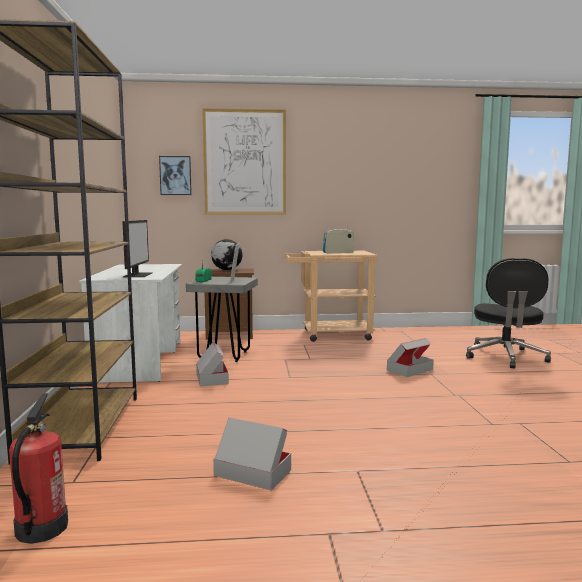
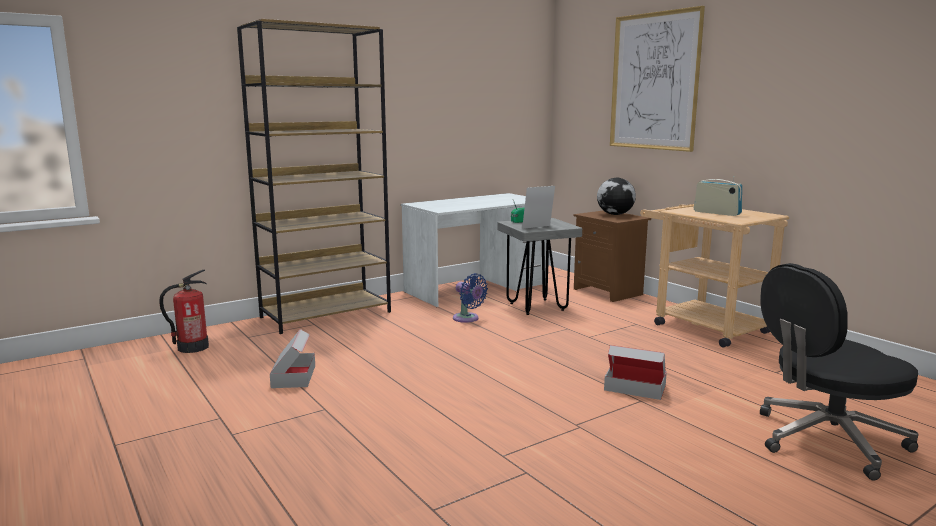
camera: 60 degrees right, 5 degrees up
monitor [122,220,153,277] -> none
picture [159,156,192,195] -> none
cardboard box [196,342,229,387] -> blue fan [453,273,488,323]

